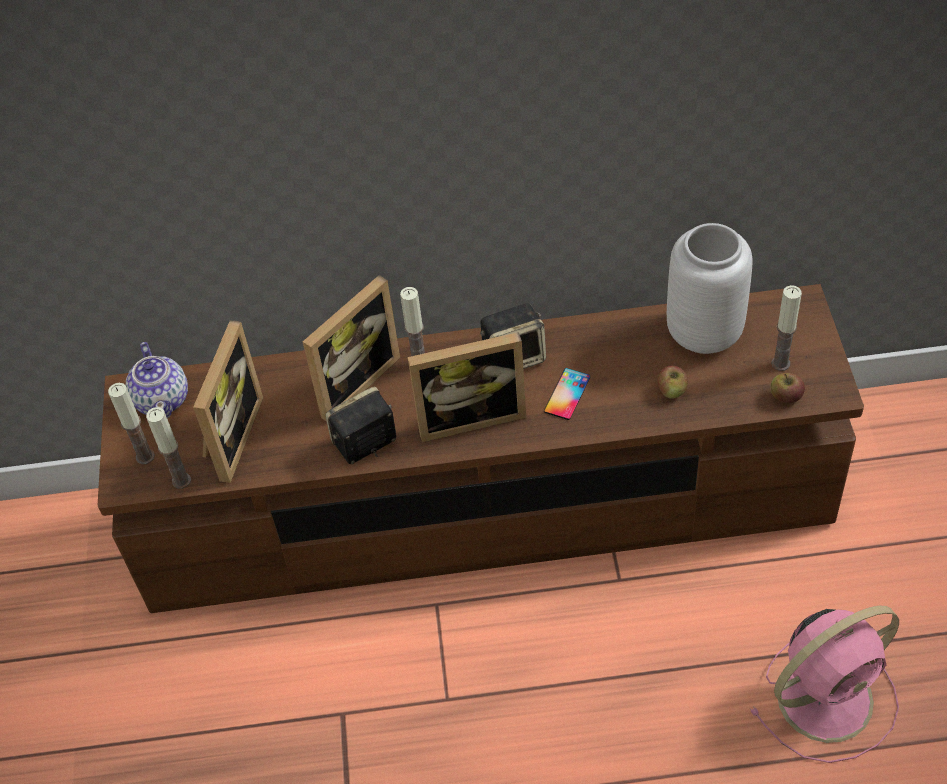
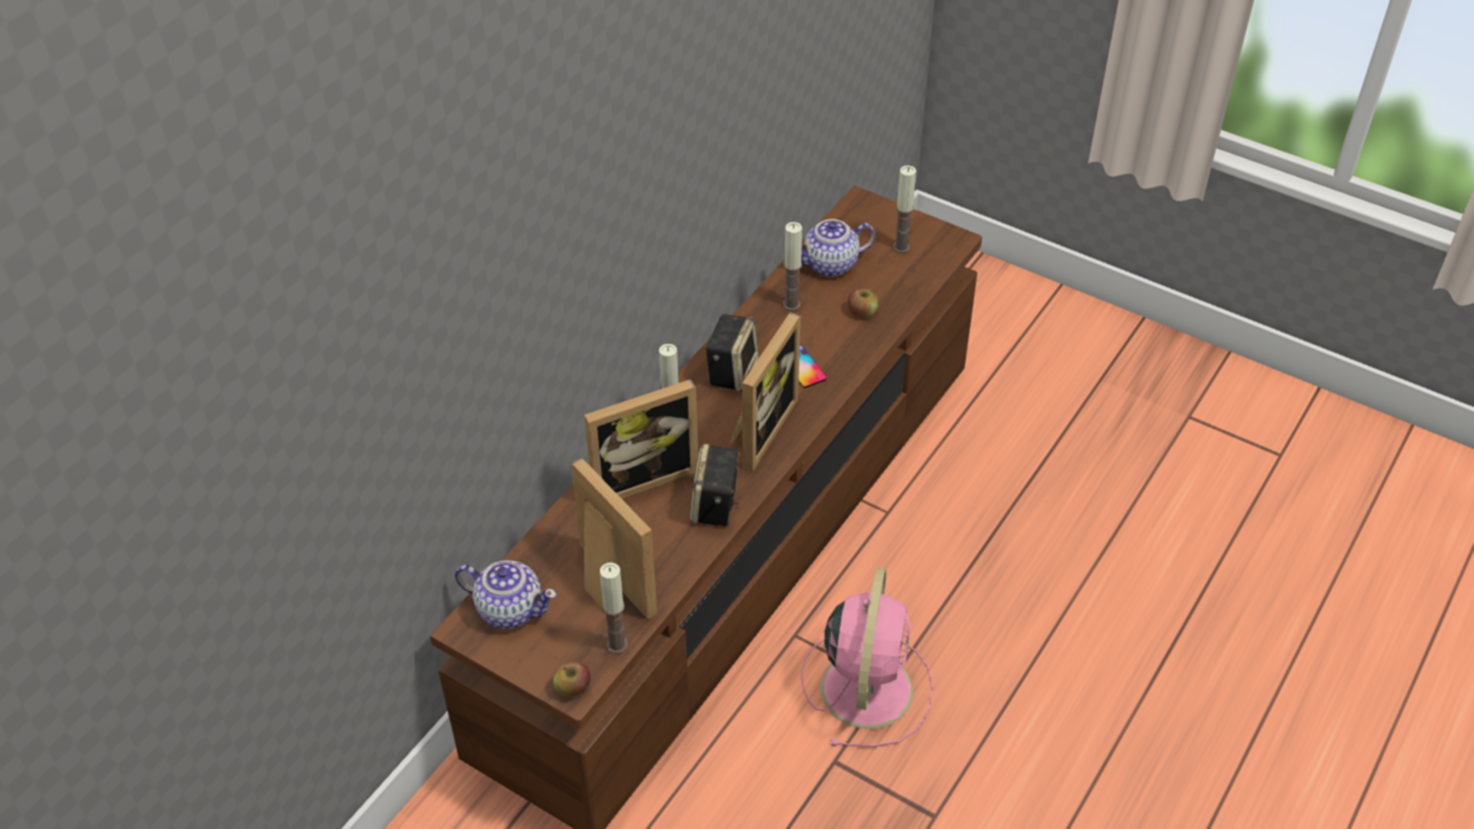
camera: 55 degrees left, 5 degrees down
candle [108,383,155,464] -> candle moved to [783,222,802,311]
picture frame [303,275,400,422] -> picture frame turned 75 degrees clockwise [584,379,698,499]
grey vase [667,223,753,354] -> teapot [801,219,875,277]
pink fan [750,606,899,763] -> pink fan moved to [801,568,933,747]
apple [771,373,805,403] -> apple moved to [553,661,591,697]

